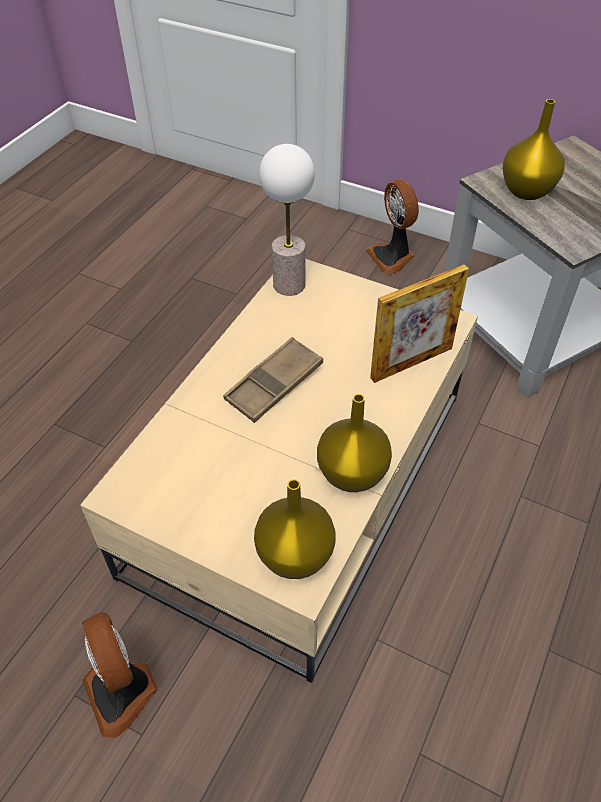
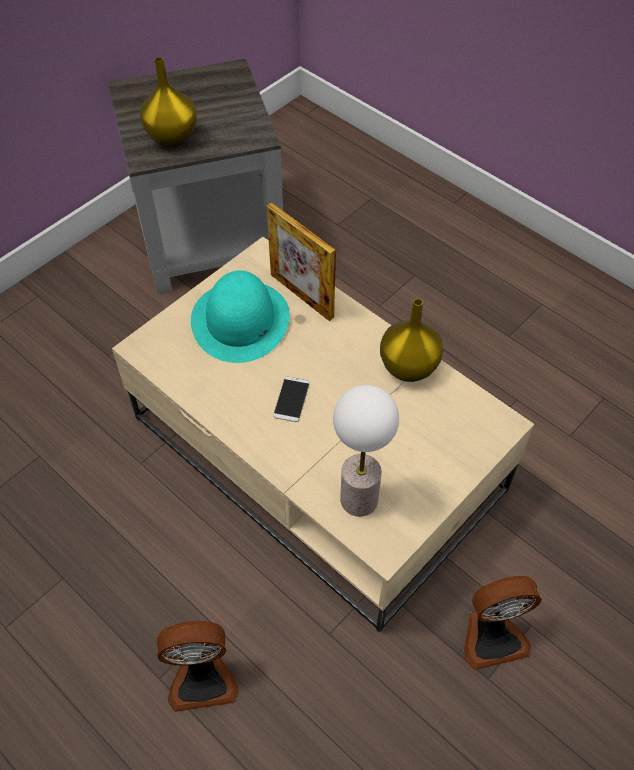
camera: 75 degrees left, 5 degrees up
brown tray [223,337,323,423] -> phone [273,376,310,422]
yellow vase [254,479,335,579] -> none
table lamp [259,144,315,296] -> table lamp moved to [333,385,399,517]
fan [366,179,419,275] -> fan moved to [157,621,239,712]
picture frame [370,264,469,383] -> picture frame turned 150 degrees clockwise [266,203,336,321]
none -> turquoise hat [191,270,290,363]

